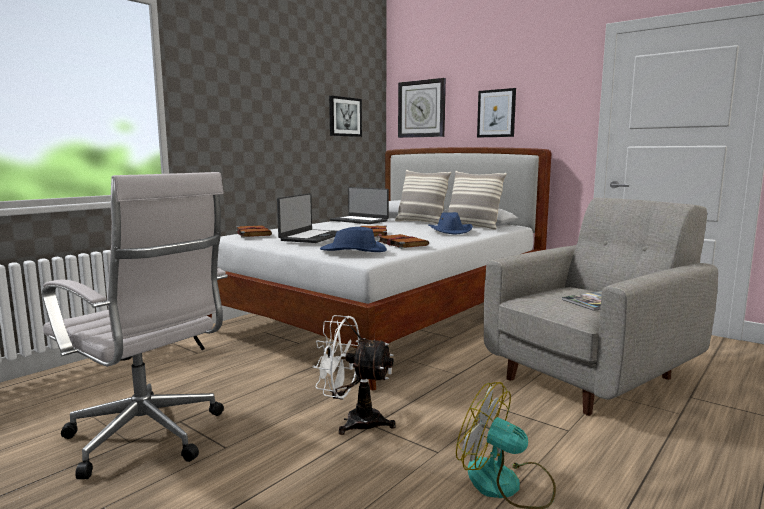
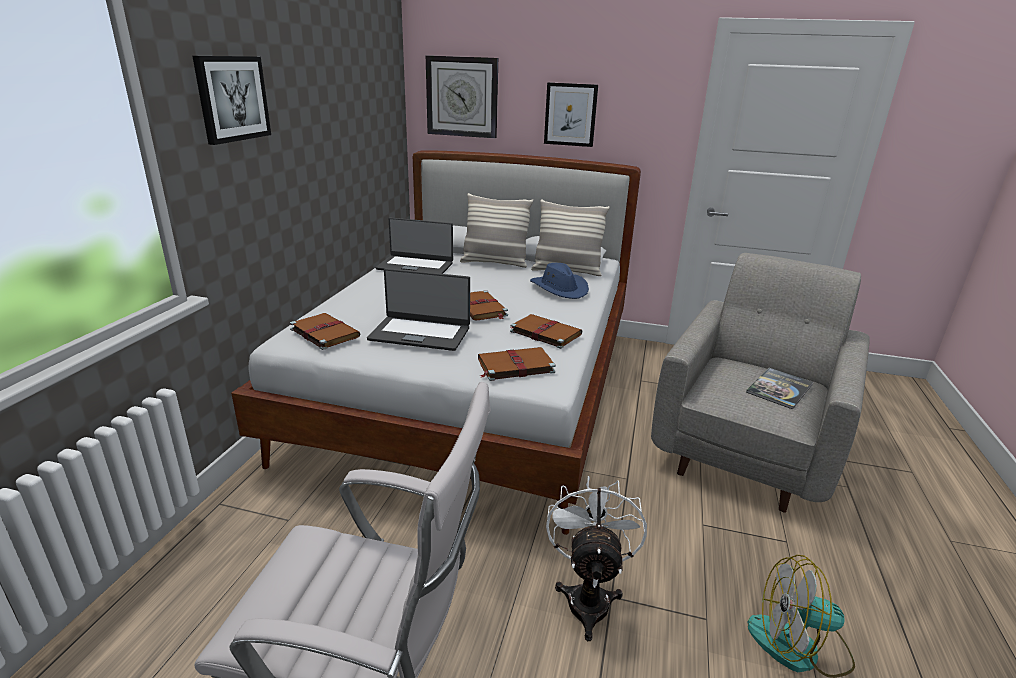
camera: 25 degrees left, 15 degrees up
laptop [277,193,337,243] -> laptop turned 105 degrees clockwise [367,268,470,351]
white fan [313,315,396,435] -> white fan turned 105 degrees clockwise [546,476,647,641]
blue hat [320,227,387,252] -> brown book [478,347,556,381]
picture [329,96,362,137] -> picture moved to [193,56,271,145]

